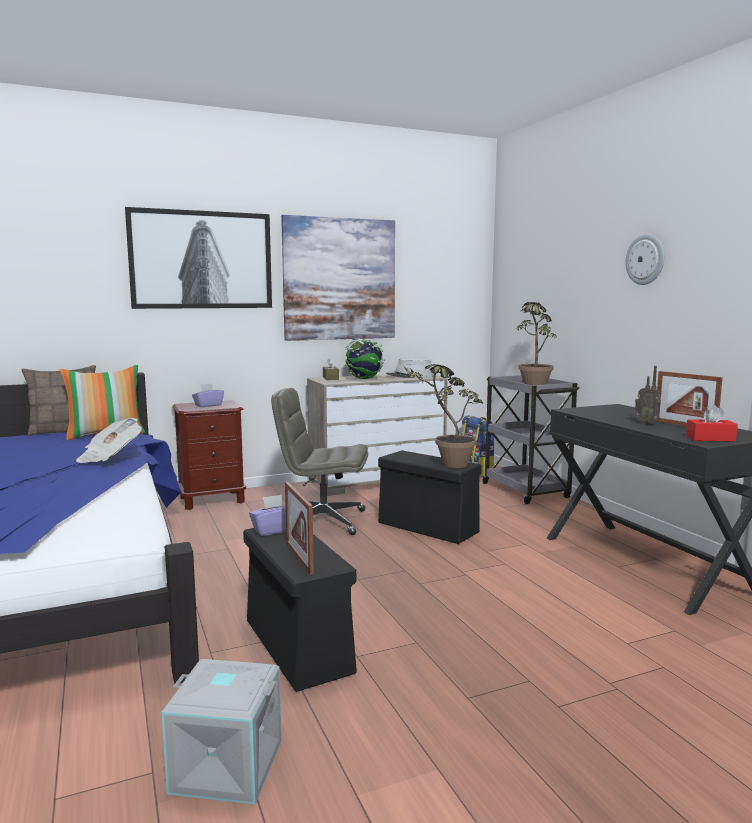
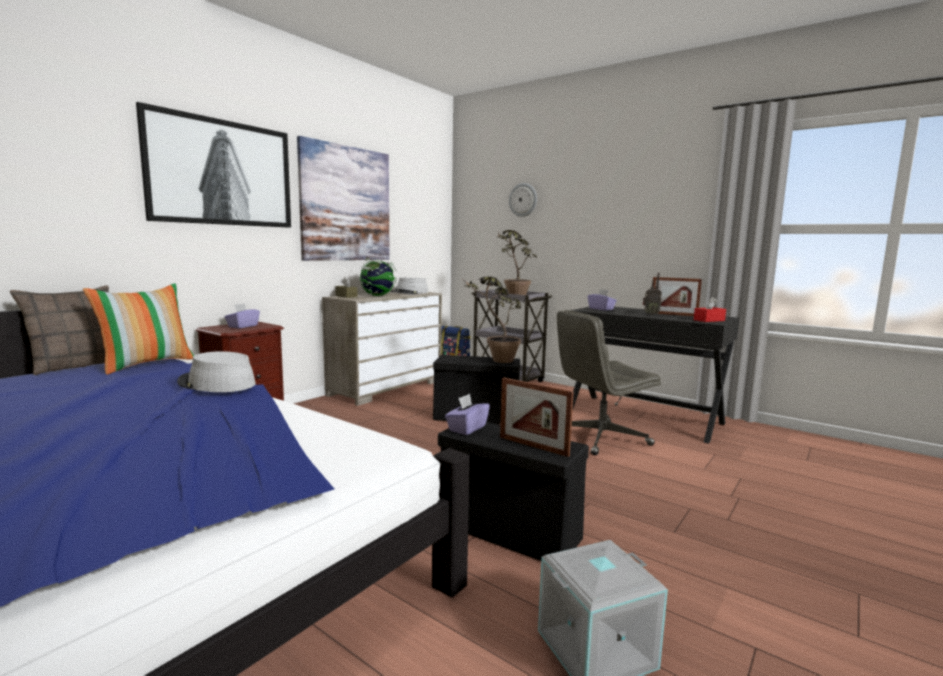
camera: 30 degrees left, 0 degrees up
newspaper [76,418,142,463] -> grey hat [177,351,256,392]
grey office chair [271,388,368,535] -> grey office chair moved to [557,310,661,455]
wall clock [625,234,664,285] -> wall clock moved to [509,183,537,217]
none -> purple tissue box [588,289,617,310]

